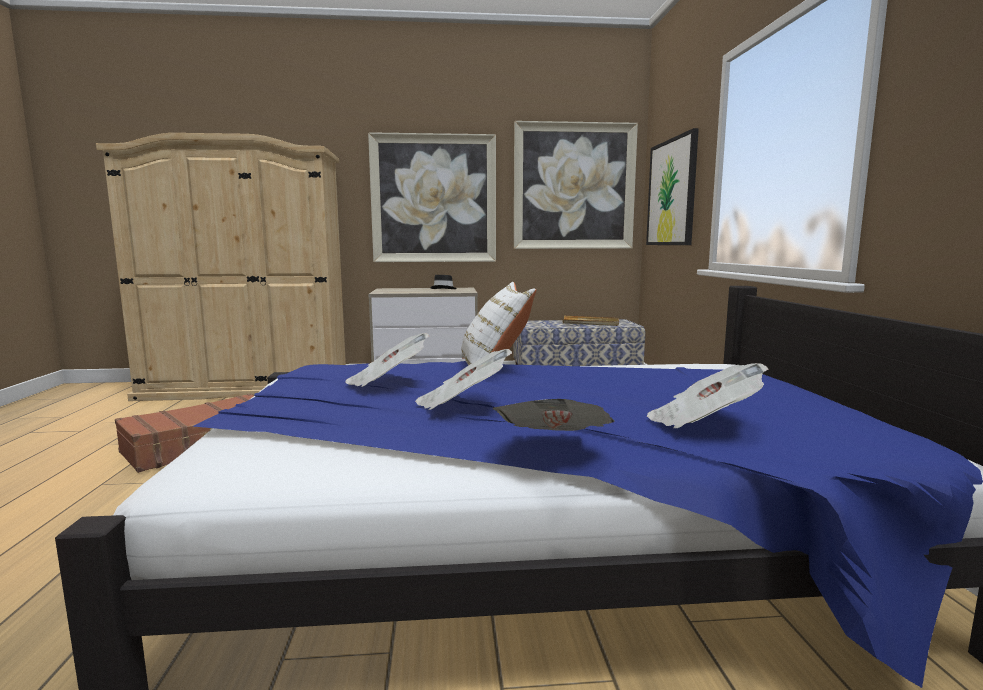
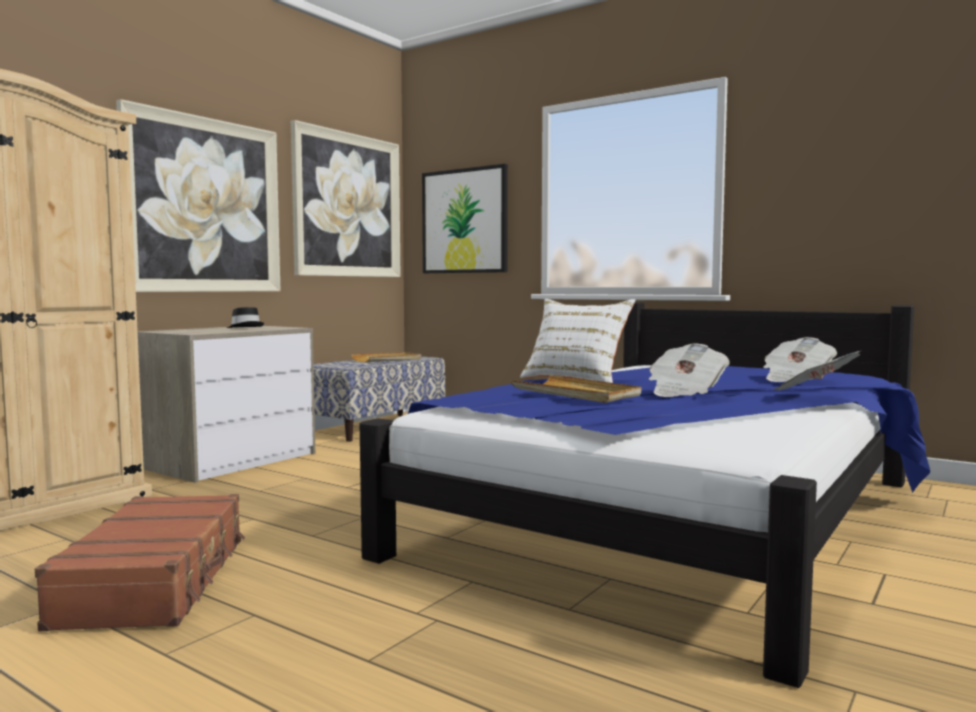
camera: 50 degrees left, 5 degrees down
newspaper [345,333,429,387] -> beige tray [510,375,641,403]

